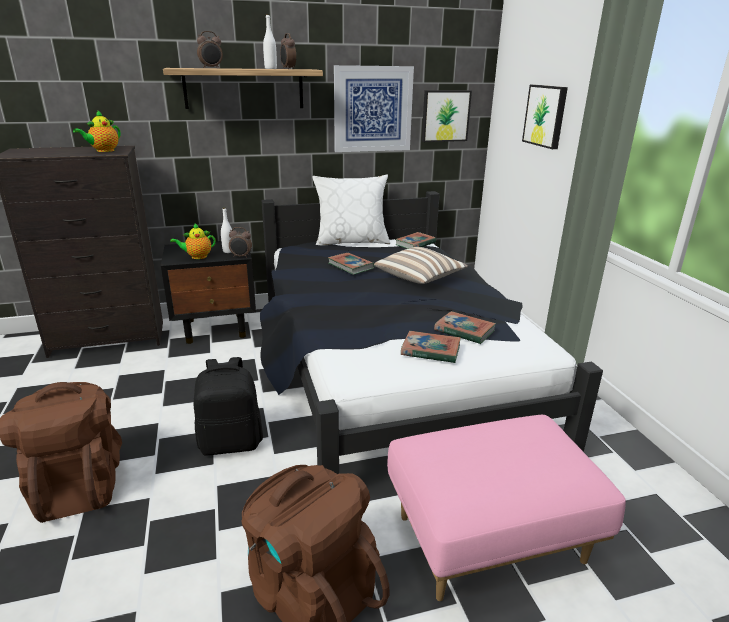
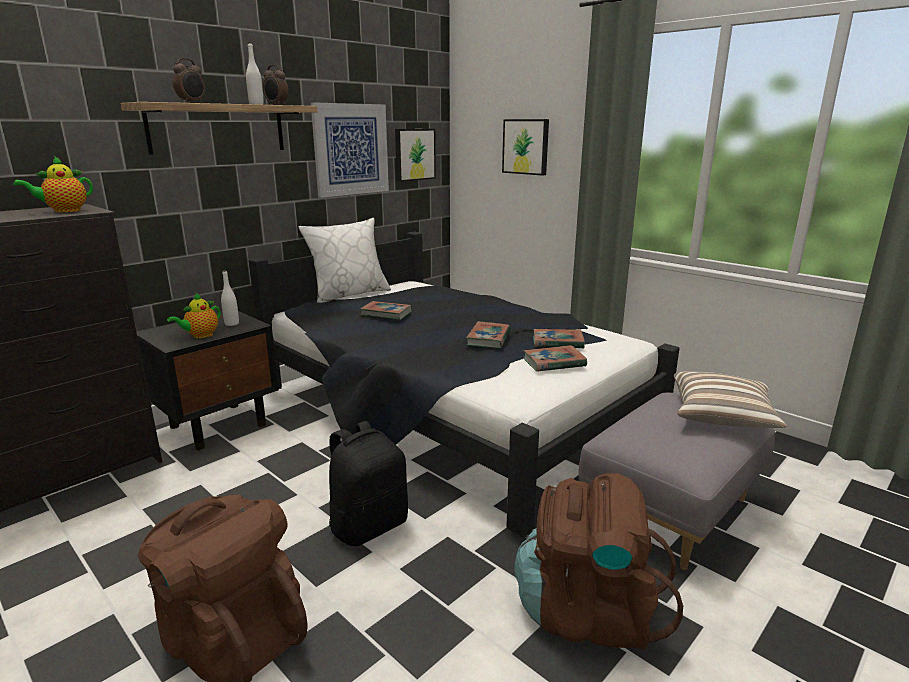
camera: 30 degrees left, 5 degrees down
teapot [73,110,121,152] -> teapot turned 45 degrees clockwise [14,156,93,212]
alarm clock [229,227,252,258] -> none
pillow [374,247,468,284] -> pillow moved to [674,371,787,428]
pink ottoman [387,415,626,601] -> grey ottoman [578,393,775,570]
book [395,232,436,249] -> book moved to [466,322,511,348]

